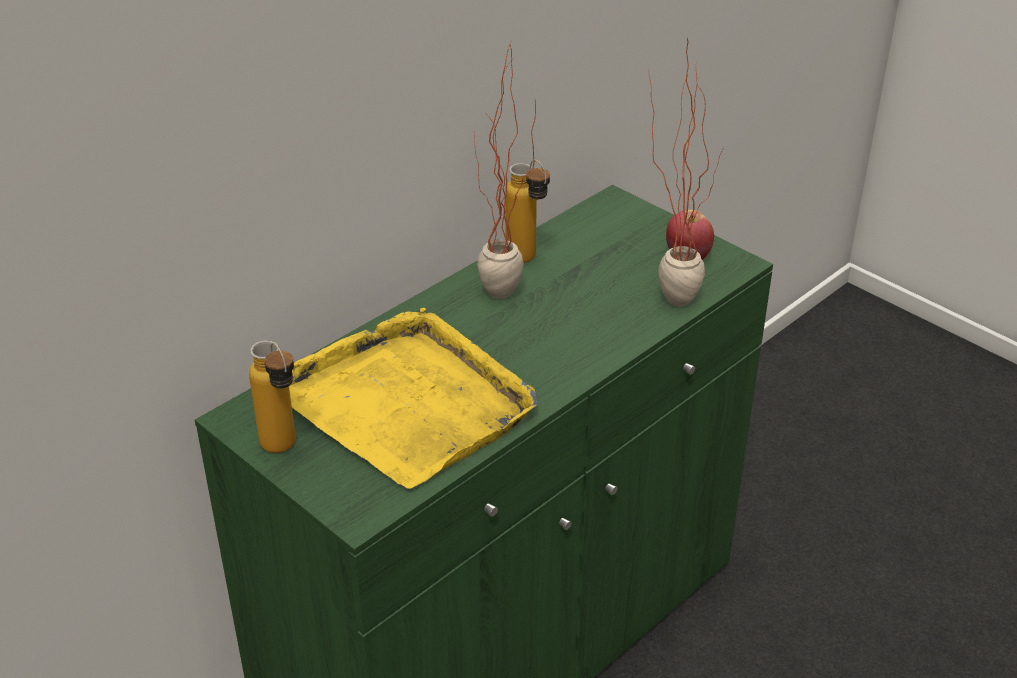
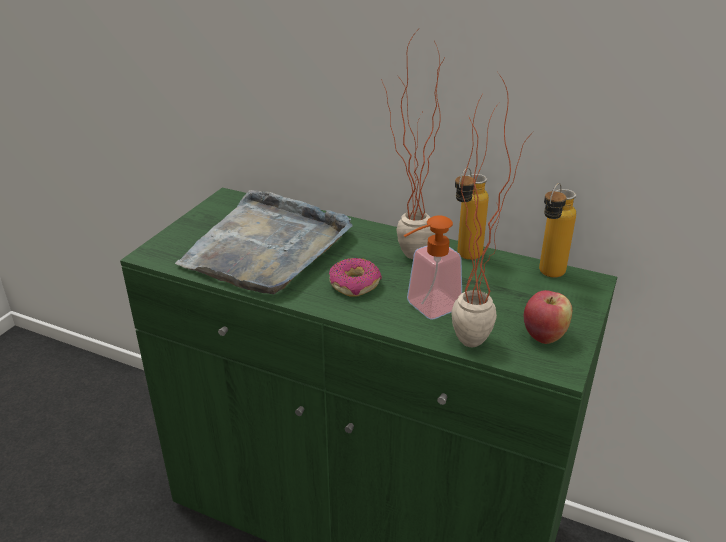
camera: 70 degrees right, 5 degrees down
bottle [249,340,296,453] -> bottle moved to [539,183,576,278]
yellow tray [289,308,538,489] -> grey tray [175,190,353,294]
none -> donut [329,258,382,297]
none -> soap dispenser [404,215,462,320]

